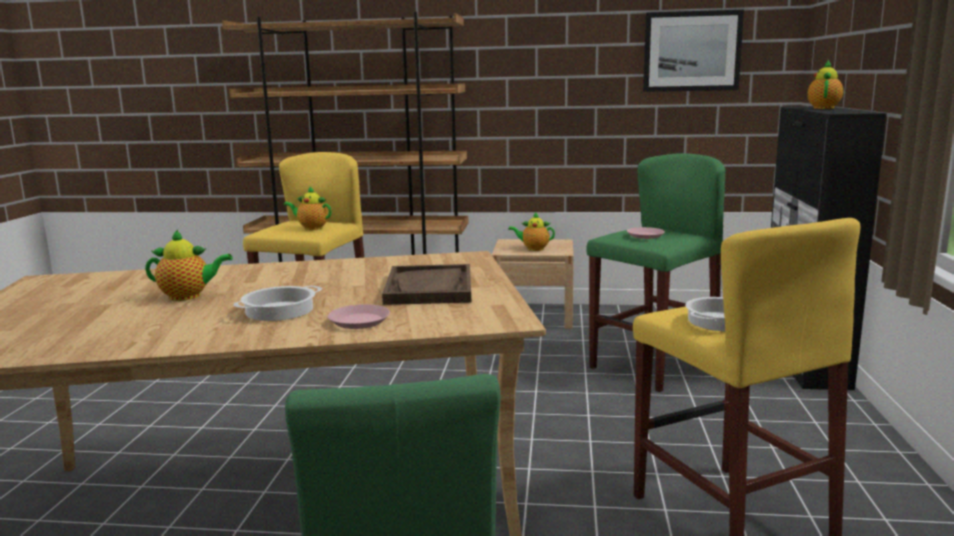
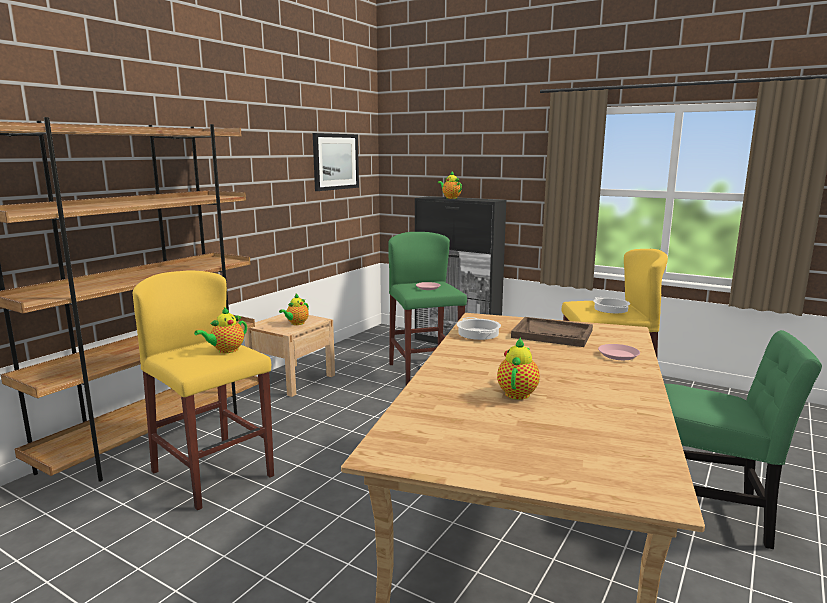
camera: 65 degrees left, 0 degrees up
cooking pot [233,286,322,321] -> cooking pot moved to [457,317,501,340]

